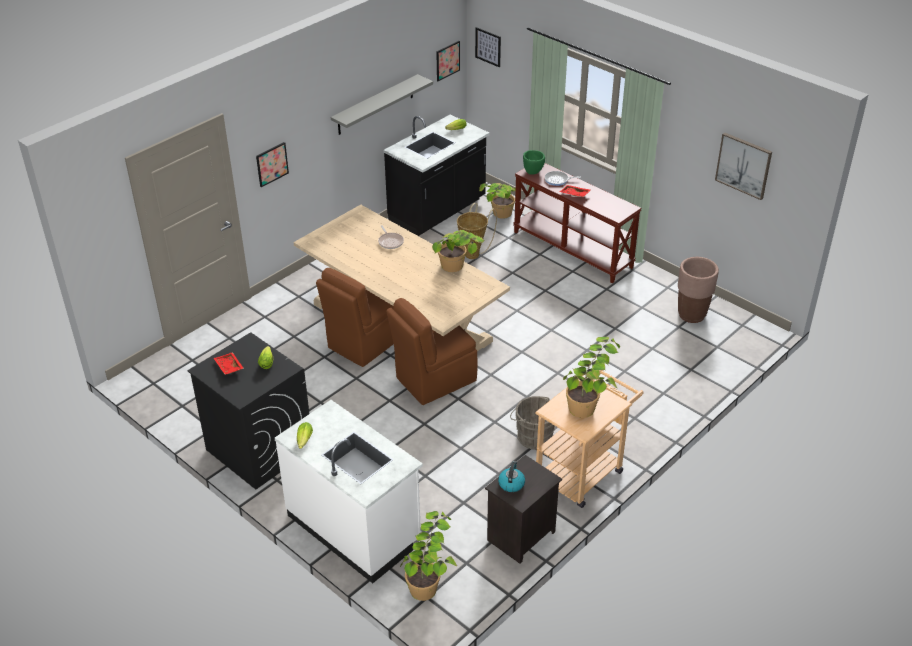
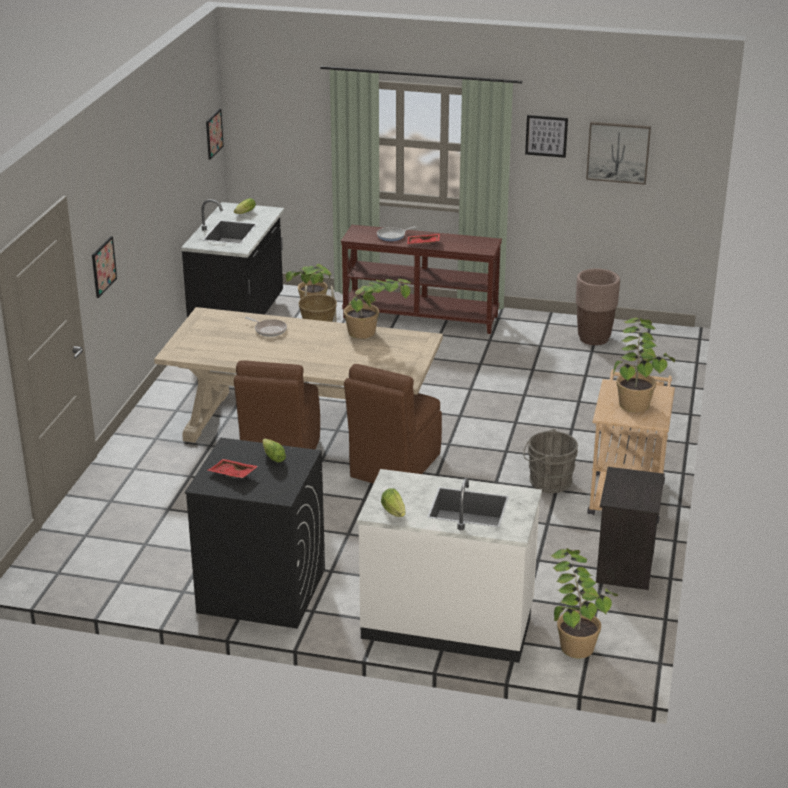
camera: 30 degrees left, 10 degrees down
grey shelf [331,74,433,135] -> none
picture [475,27,501,67] -> picture moved to [525,115,568,158]
kettle [498,461,525,492] -> none
green bowl [523,150,545,174] -> none

